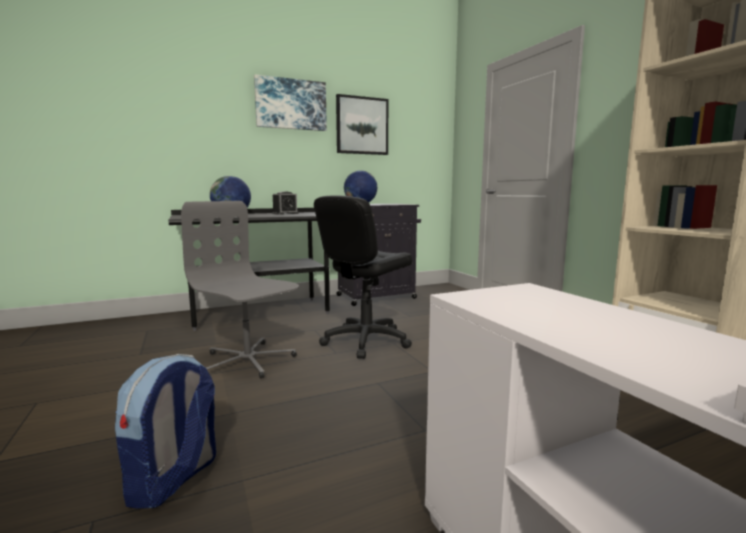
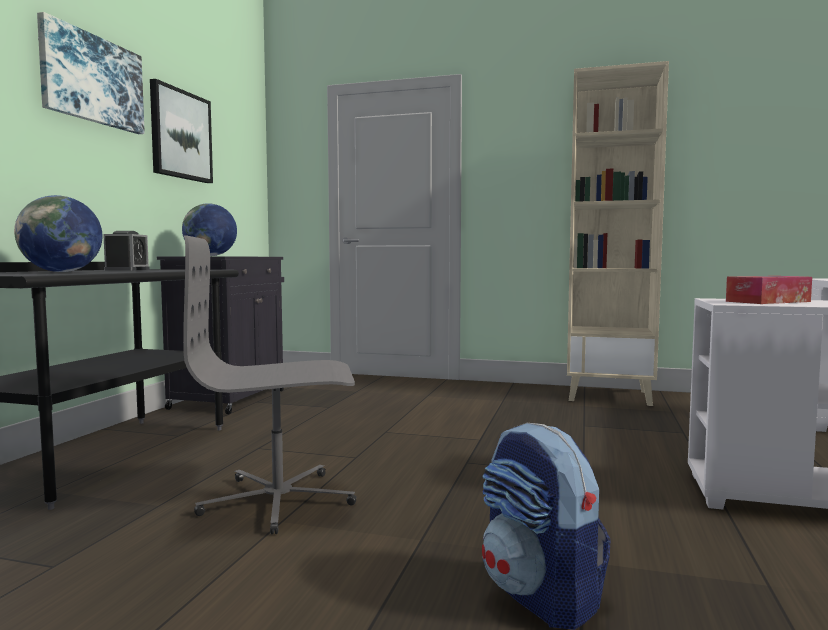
camera: 50 degrees left, 5 degrees down
black office chair [314,195,413,359] -> none
none -> tissue box [726,276,812,304]

